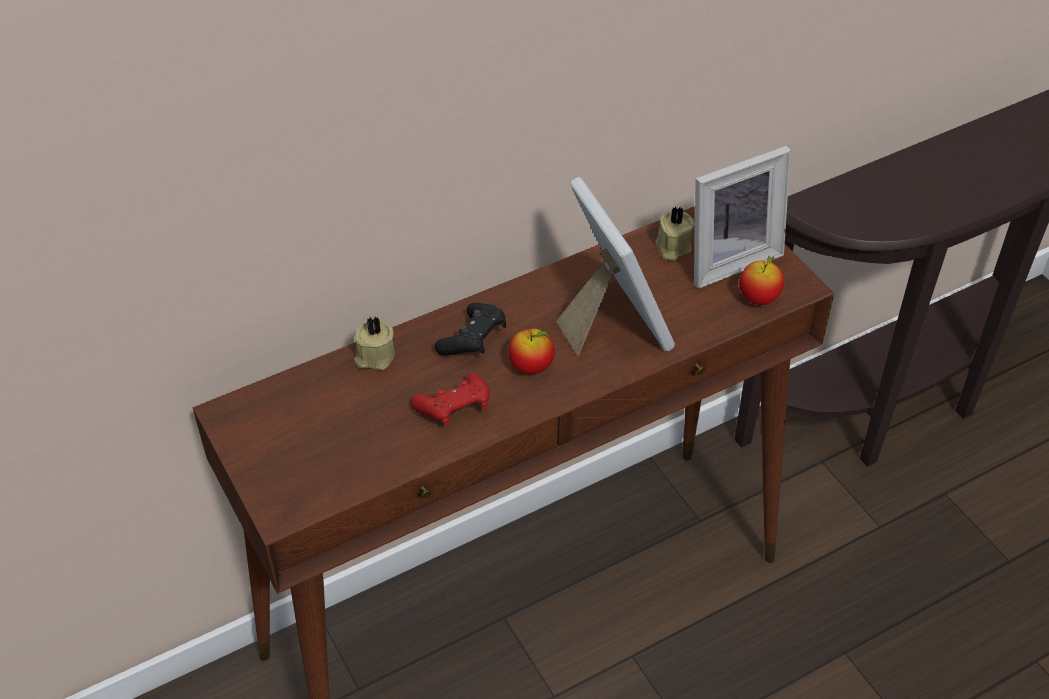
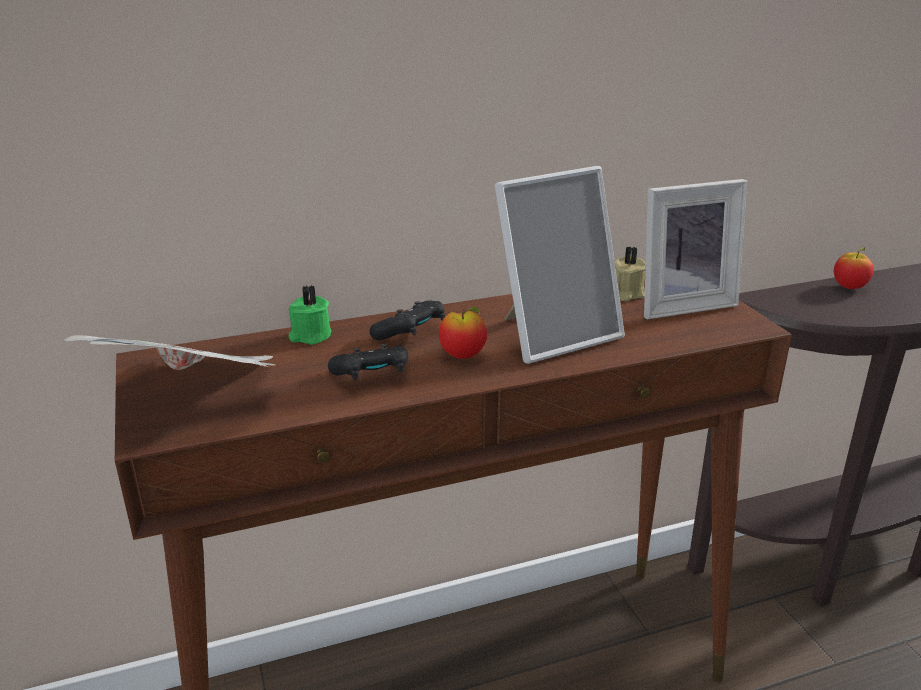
camera: 10 degrees right, 20 degrees down
beige candle [354,316,395,370] -> green candle [289,285,331,345]
red game controller [412,372,490,425] -> black game controller [328,344,408,380]
picture frame [556,177,675,355] -> picture frame turned 75 degrees clockwise [495,166,625,364]
apple [739,255,784,305] -> apple moved to [834,246,874,289]
none -> newspaper [65,335,275,370]

